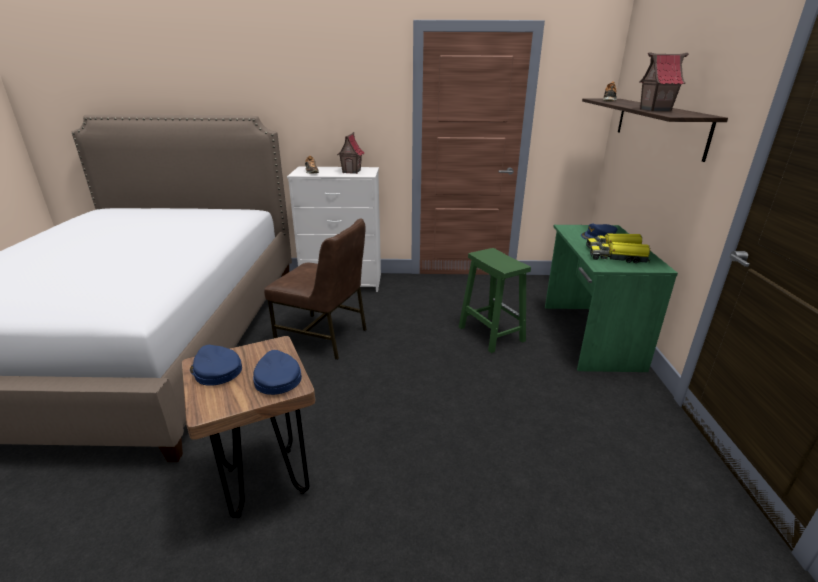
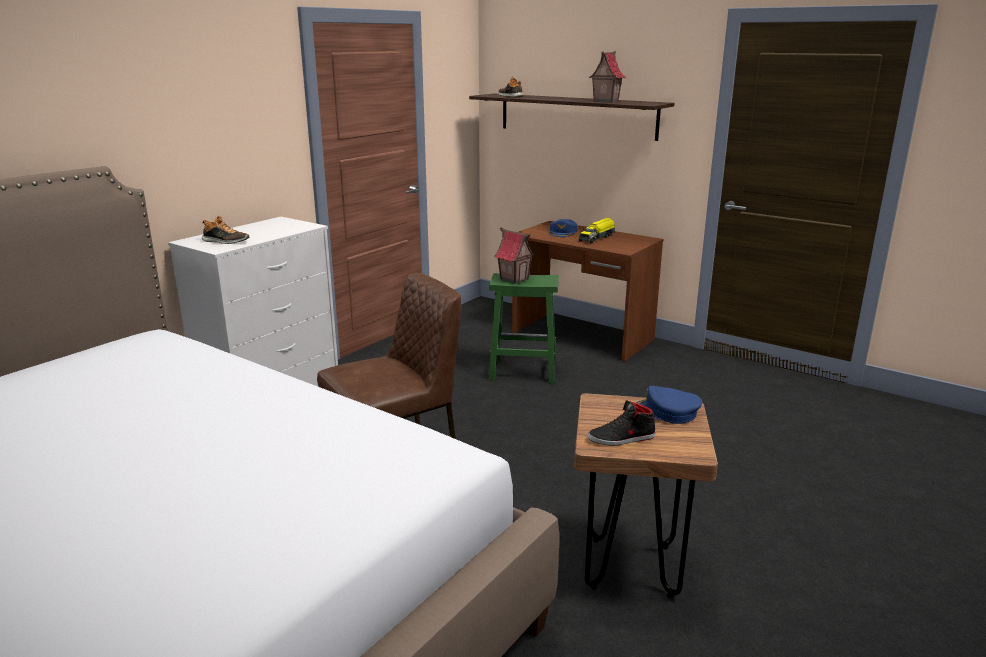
camera: 55 degrees left, 5 degrees down
blue cap [190,345,242,386] -> black shoe [588,400,656,446]
toy house [337,132,365,174] -> toy house moved to [494,227,535,284]
green desk [545,225,678,372] -> brown desk [512,221,663,362]
toy truck [590,242,651,263] -> none

